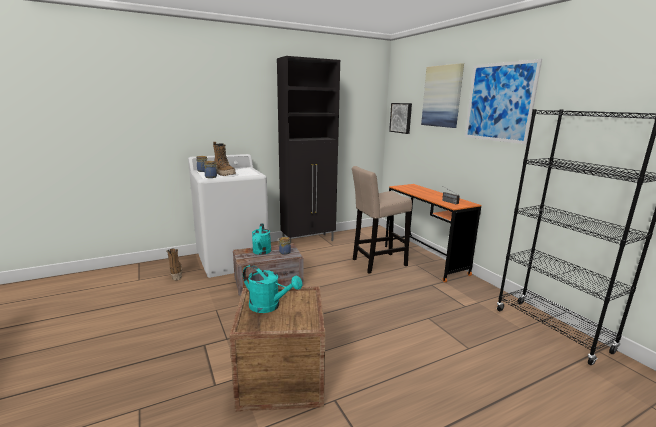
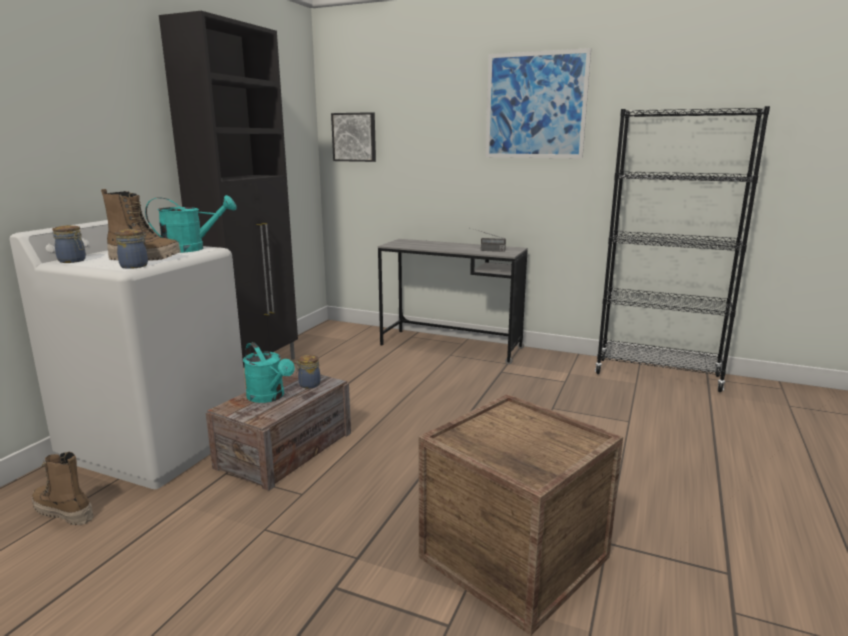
camera: 40 degrees left, 0 degrees up
turquoise watering can [243,265,302,313] -> turquoise watering can moved to [145,195,237,253]
beige stool [352,166,412,274] -> none
orange desk [385,184,481,283] -> grey desk [378,239,528,364]
picture [421,63,464,128] -> none

